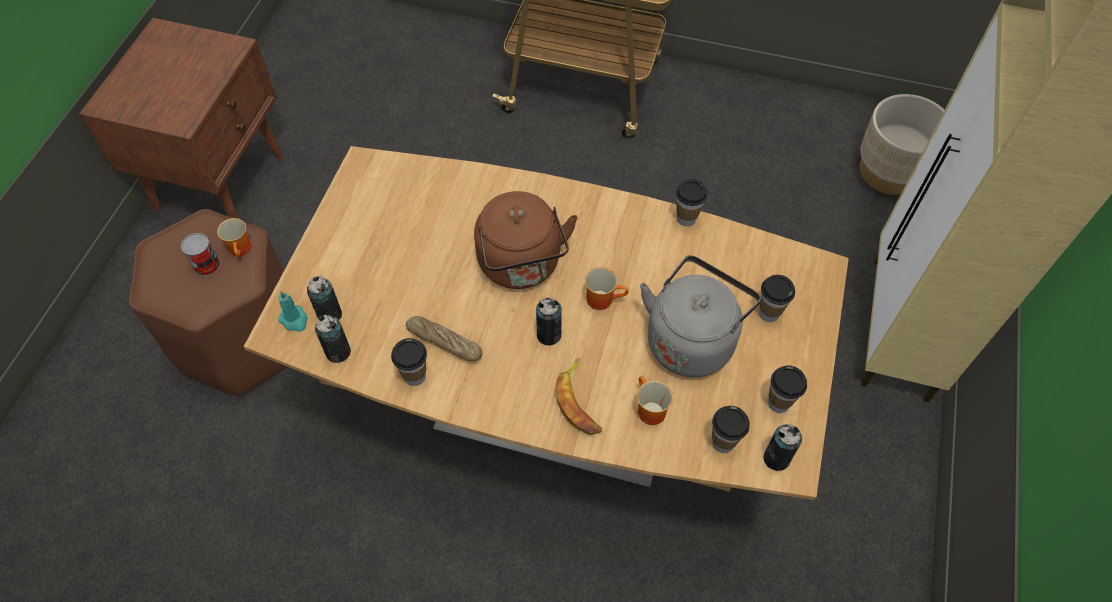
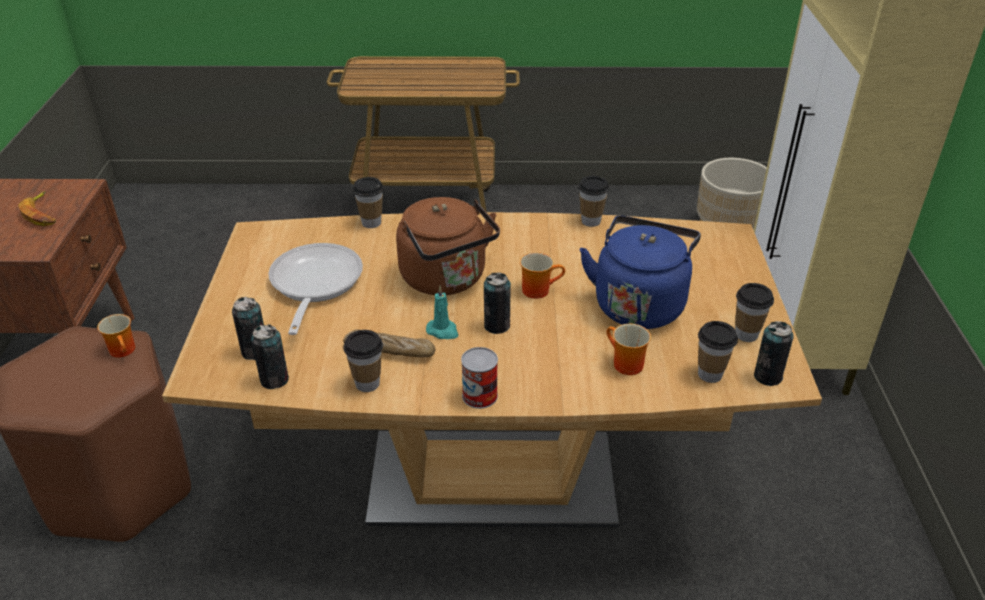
camera: 15 degrees left, 20 degrees down
can [181,233,220,276] -> can moved to [461,347,498,409]
turquoise candle [278,291,308,332] -> turquoise candle moved to [426,286,458,339]
banana [555,358,602,434] -> banana moved to [18,191,56,226]
grey kettle [640,255,761,377] -> blue kettle [580,216,701,329]
cup [759,275,795,322] -> cup moved to [352,177,384,228]
none -> frying pan [268,243,363,335]

